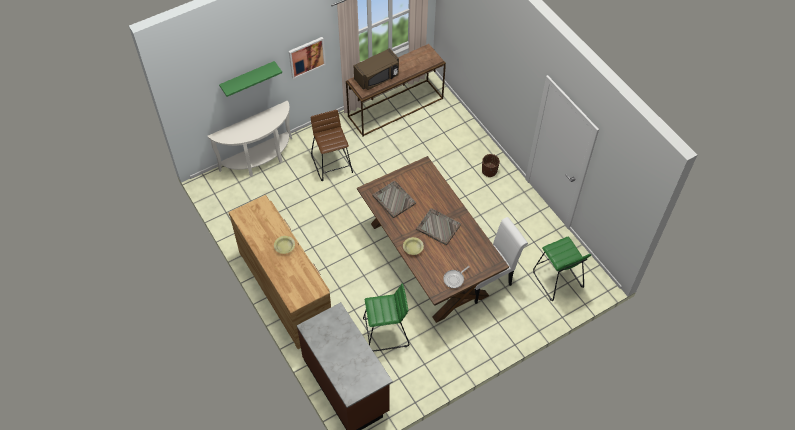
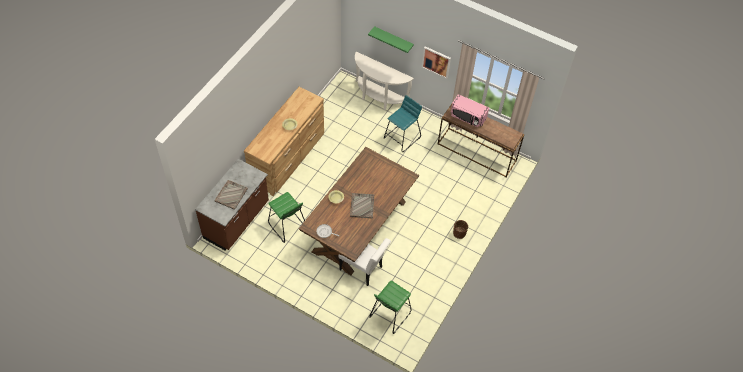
camera: 60 degrees right, 0 degrees up
brown stool [311,110,353,181] -> turquoise stool [384,95,422,152]
brown microwave [353,48,399,90] -> pink microwave [451,94,489,127]
grey tray [373,180,416,218] -> grey tray moved to [214,180,248,210]

